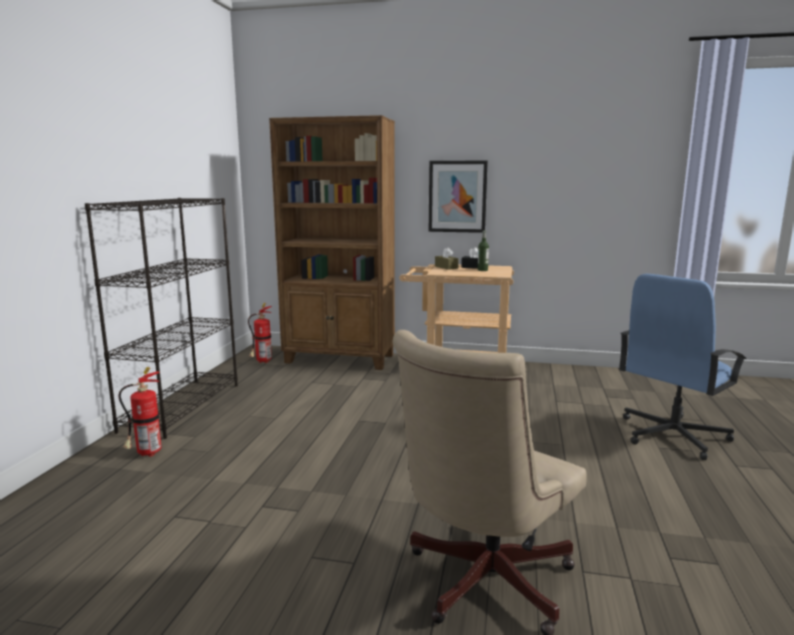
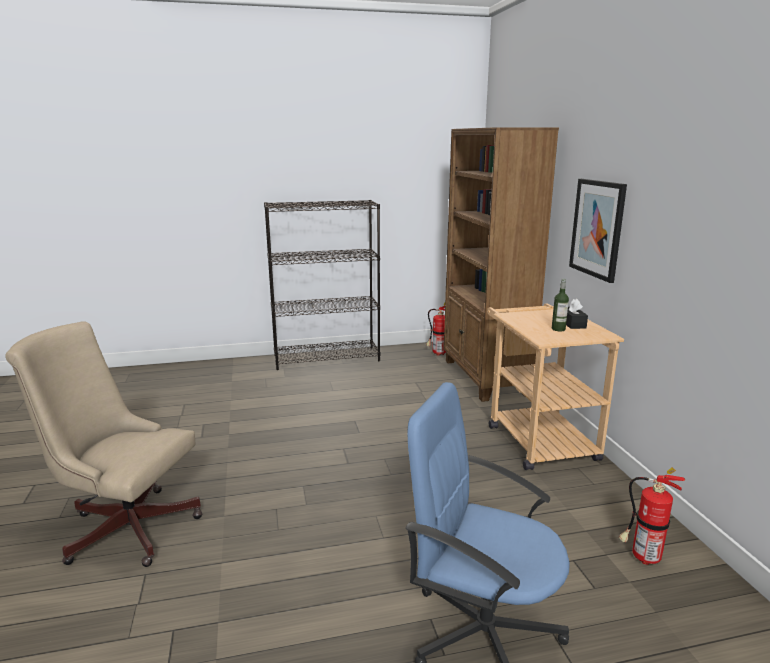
camera: 65 degrees right, 5 degrees up
fire extinguisher [119,367,161,457] -> fire extinguisher moved to [619,468,685,565]
brown tissue box [435,247,459,270] -> none

